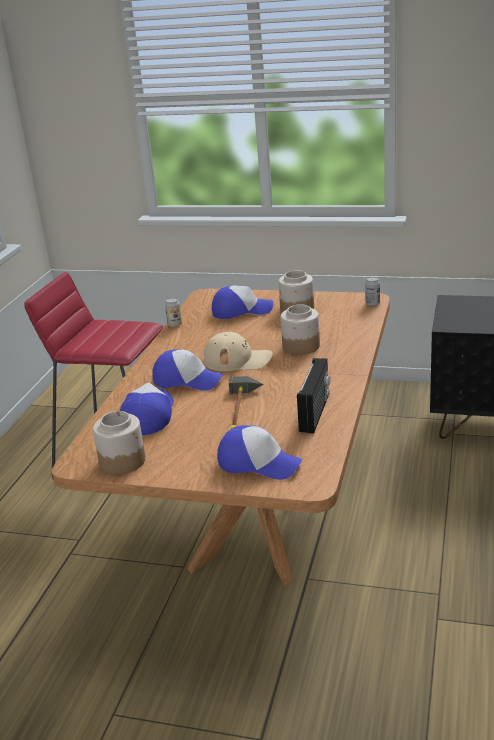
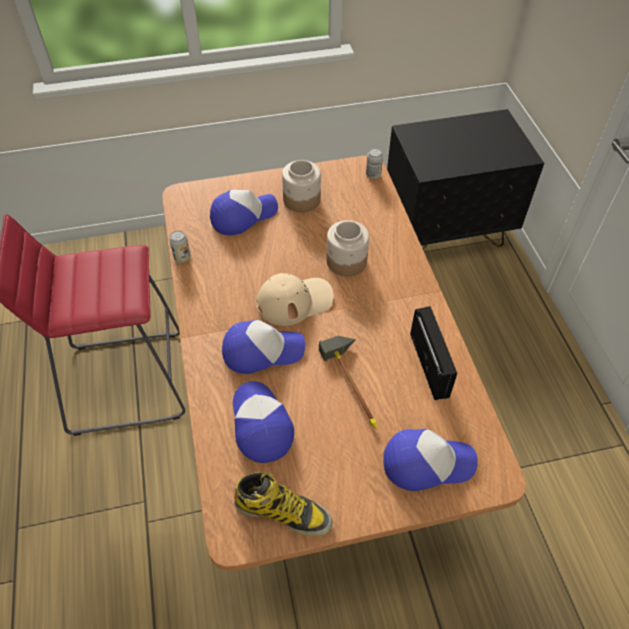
camera: 30 degrees left, 25 degrees up
jar [93,411,145,475] -> boot [234,472,333,537]

